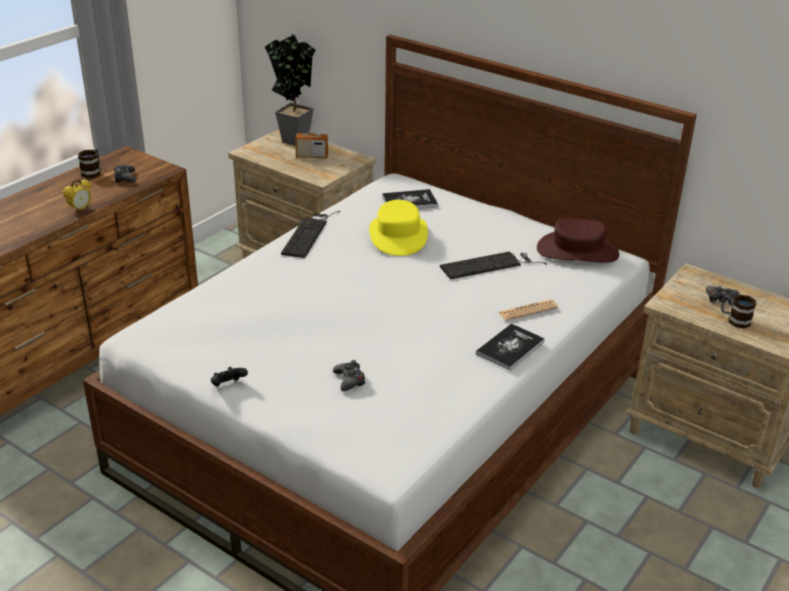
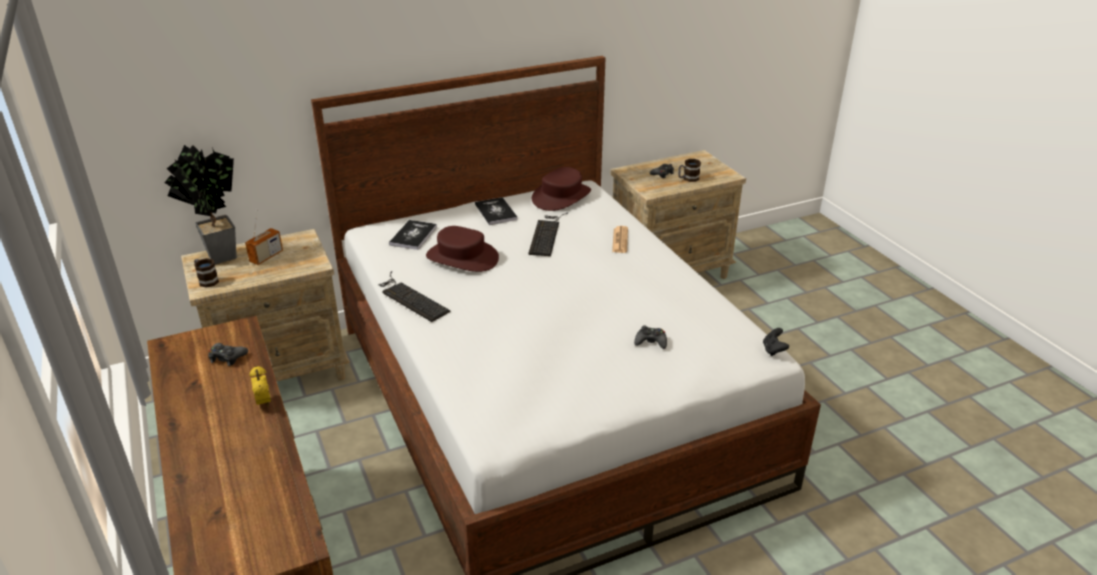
camera: 60 degrees left, 0 degrees up
mug [78,149,101,178] -> mug moved to [194,258,219,288]
black game controller [211,367,248,387] -> black game controller moved to [763,328,789,356]
yellow hat [369,200,428,256] -> brown hat [426,226,499,272]
book [476,323,545,371] -> book moved to [475,197,517,225]

